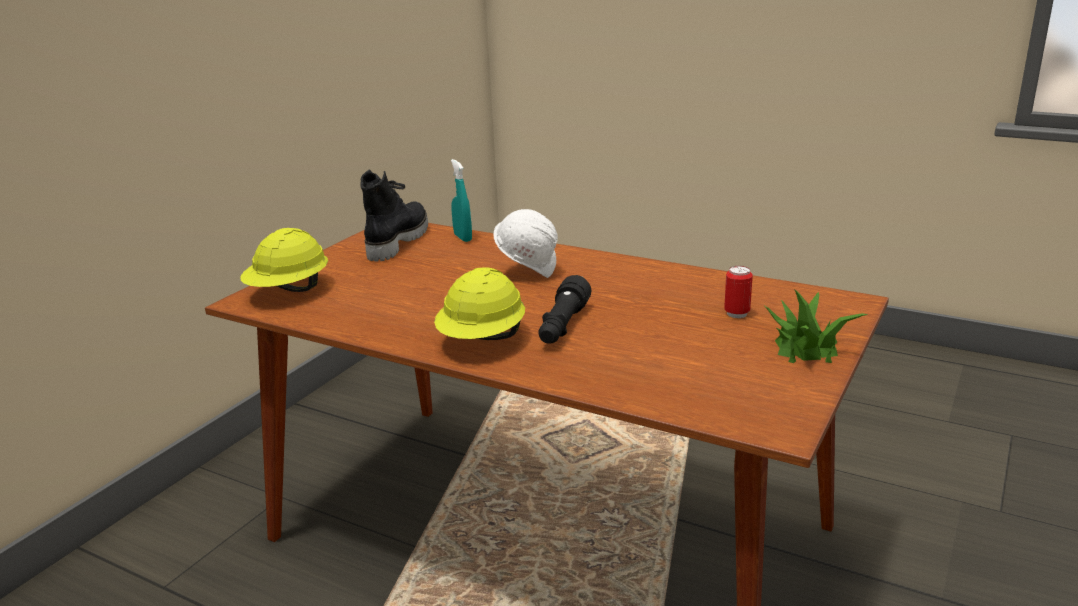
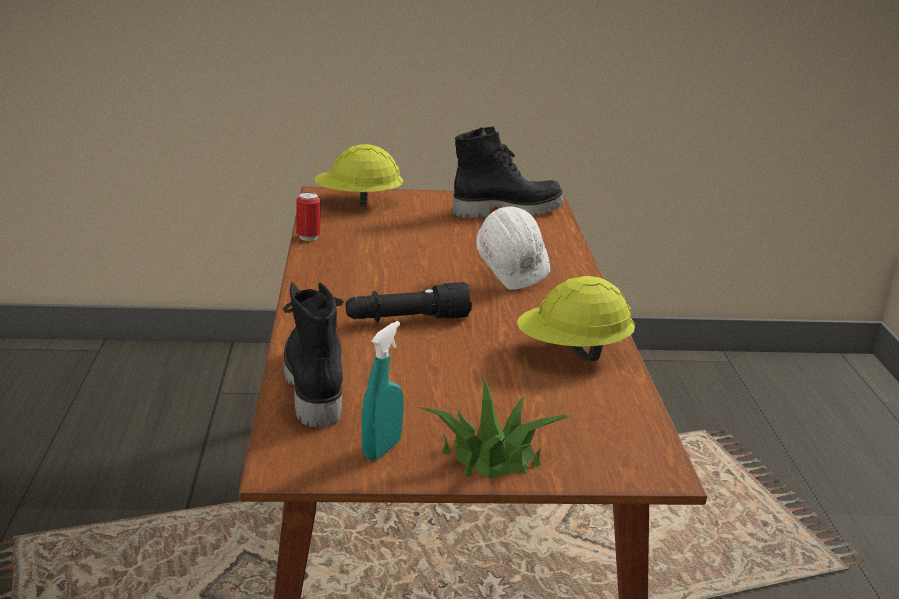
camera: 55 degrees right, 0 degrees up
yellow hard hat [434,267,525,340] -> yellow hard hat moved to [517,276,635,361]
turquoise spray bottle [451,159,472,242] -> turquoise spray bottle moved to [362,321,403,460]
can [724,266,753,318] -> can moved to [296,192,321,241]
none -> black boot [283,282,345,427]

